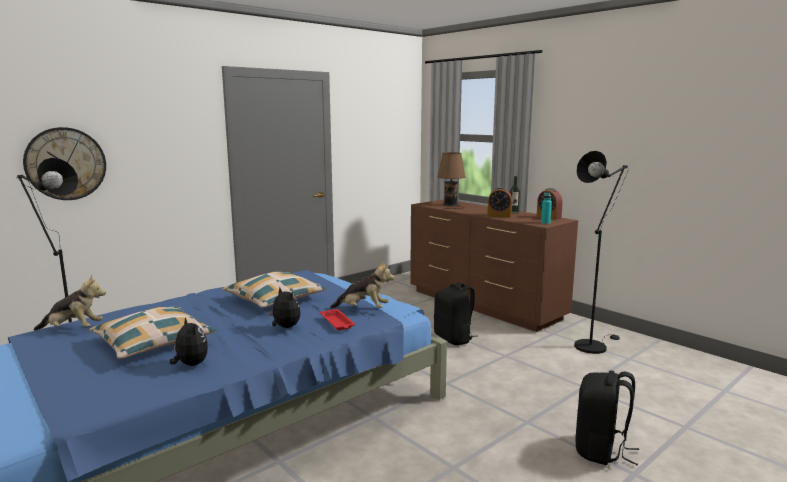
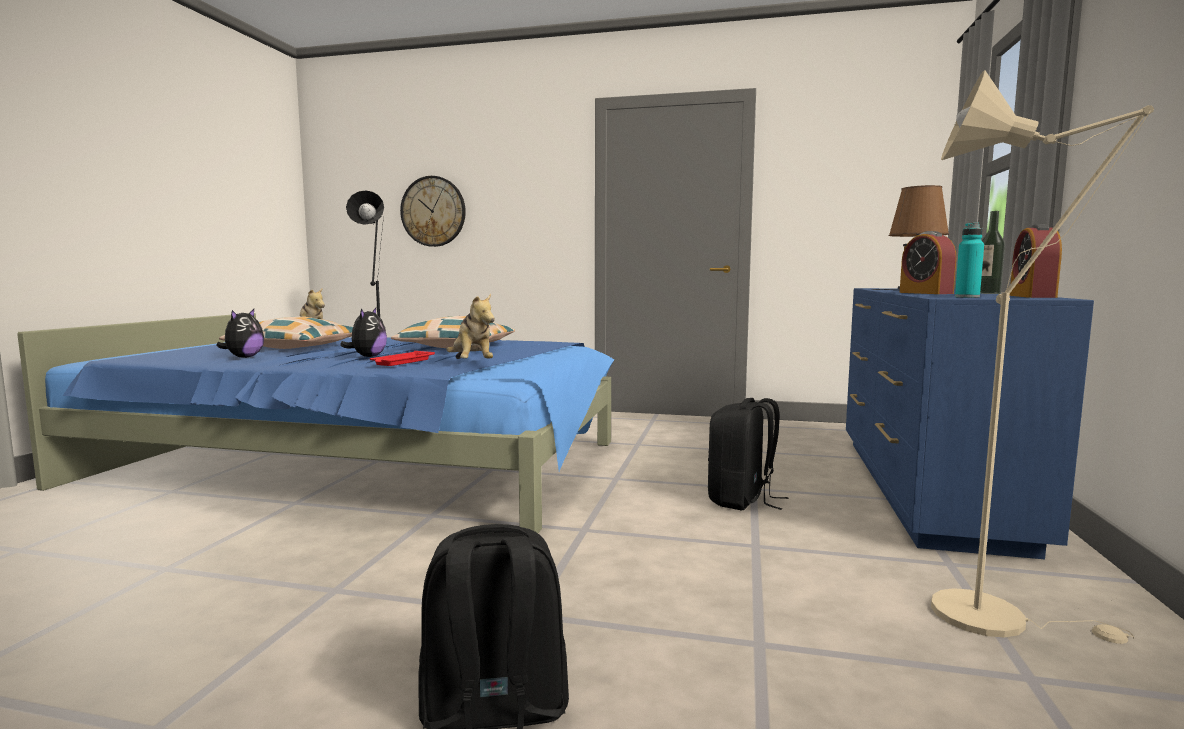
camera: 55 degrees right, 5 degrees down
brown dresser [410,200,578,332] -> blue dresser [846,288,1094,559]
black floor lamp [574,151,629,354] -> beige floor lamp [931,70,1154,644]

